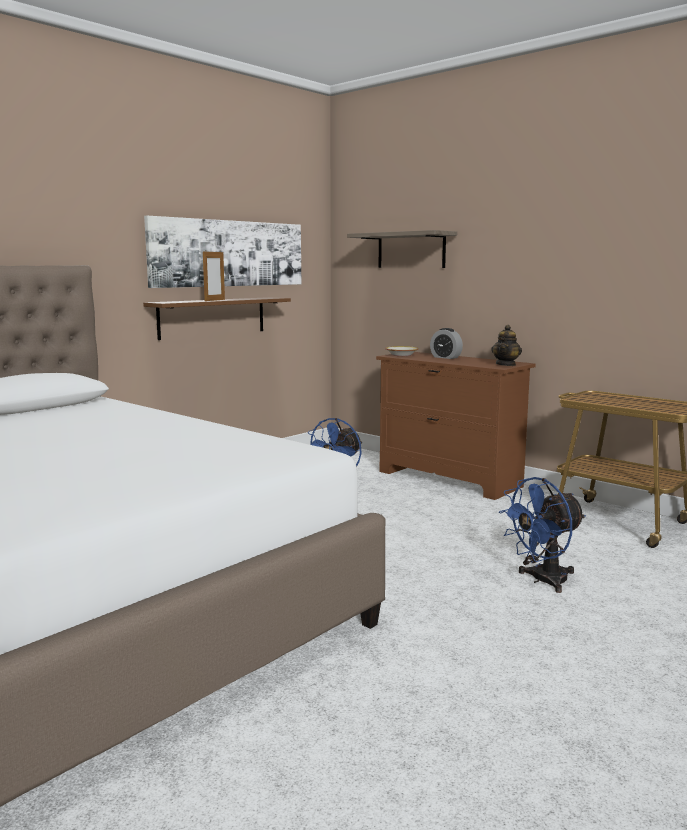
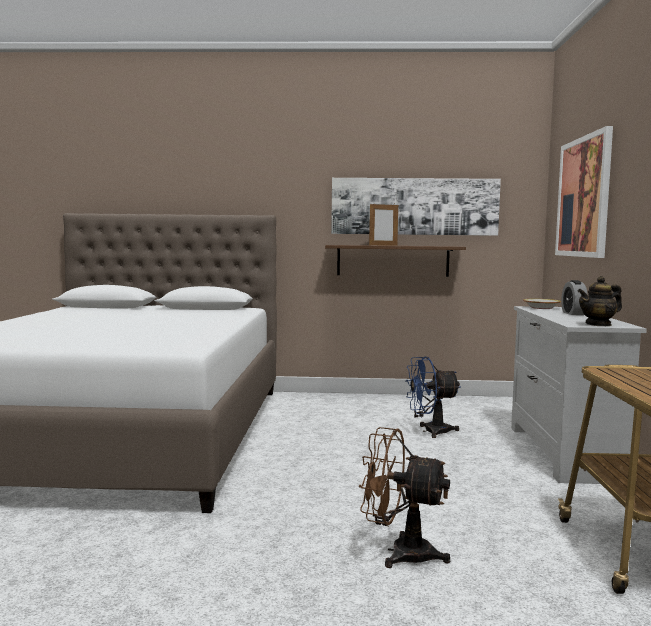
camera: 50 degrees right, 5 degrees down
shelf [347,230,457,268] -> picture [555,126,613,258]
brown dresser [376,352,536,500] -> white dresser [511,306,647,484]
blue fan [499,477,586,593] -> brown fan [359,427,450,568]

